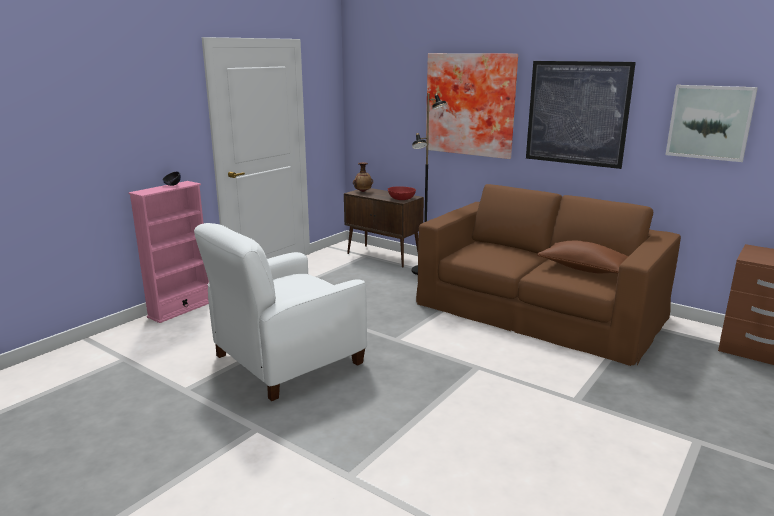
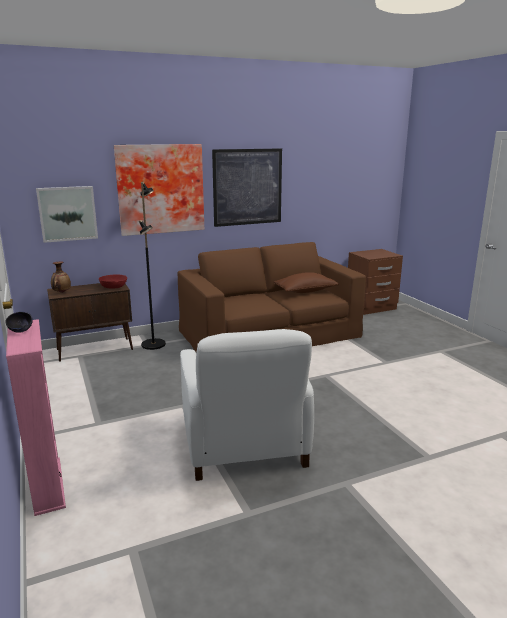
camera: 60 degrees left, 0 degrees up
picture [665,85,758,162] -> picture moved to [36,186,98,243]

